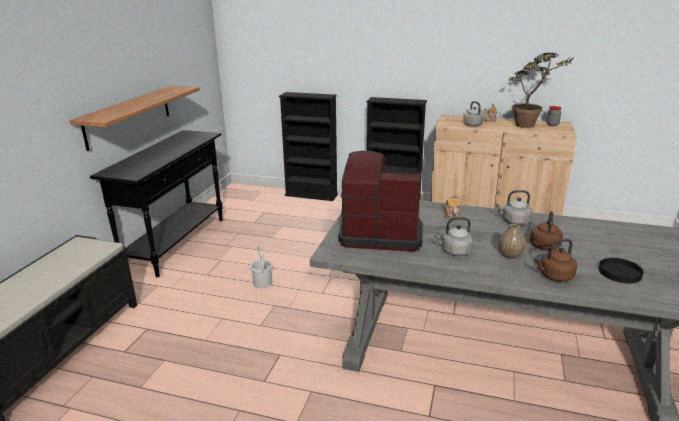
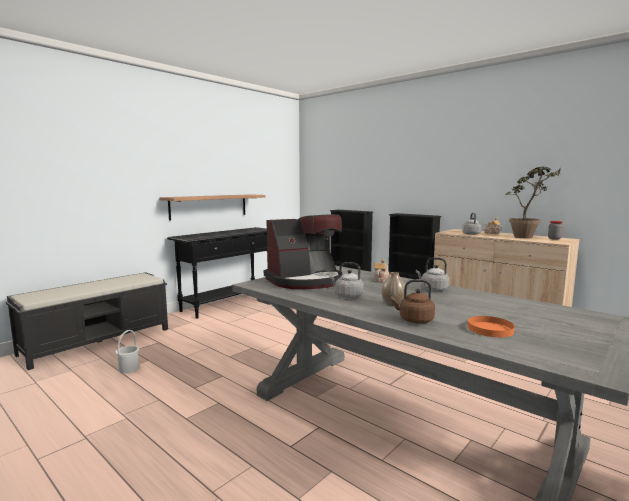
camera: 25 degrees right, 15 degrees down
white bucket [250,246,273,288] -> white bucket moved to [115,330,140,373]
coffee machine [338,151,423,252] -> coffee machine turned 120 degrees clockwise [264,214,343,289]
brown kettle [530,211,563,250] -> none
black plate [599,258,643,283] -> orange plate [468,316,515,337]

